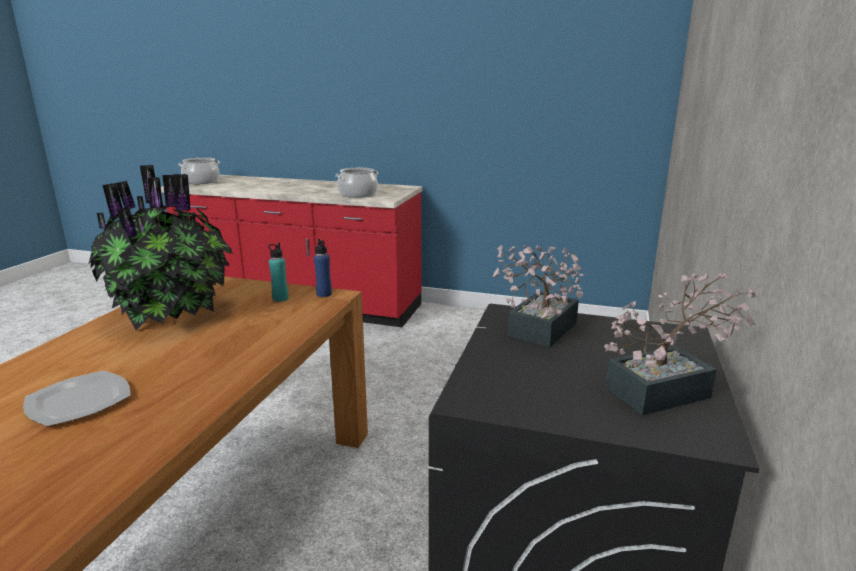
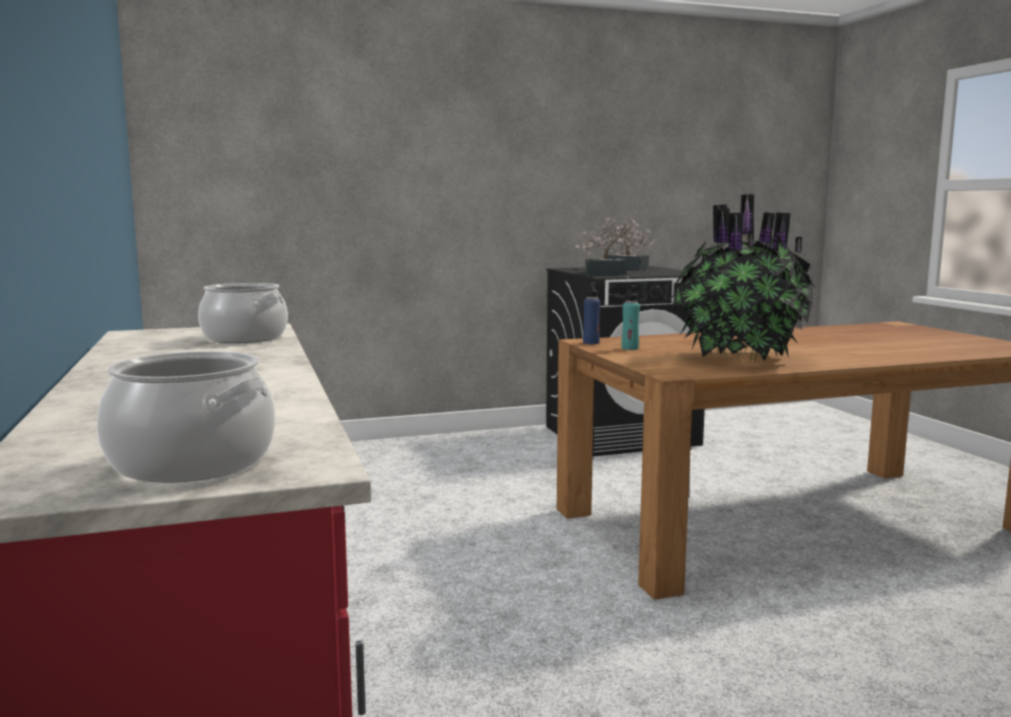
camera: 125 degrees left, 10 degrees down
plate [23,371,131,427] -> none

